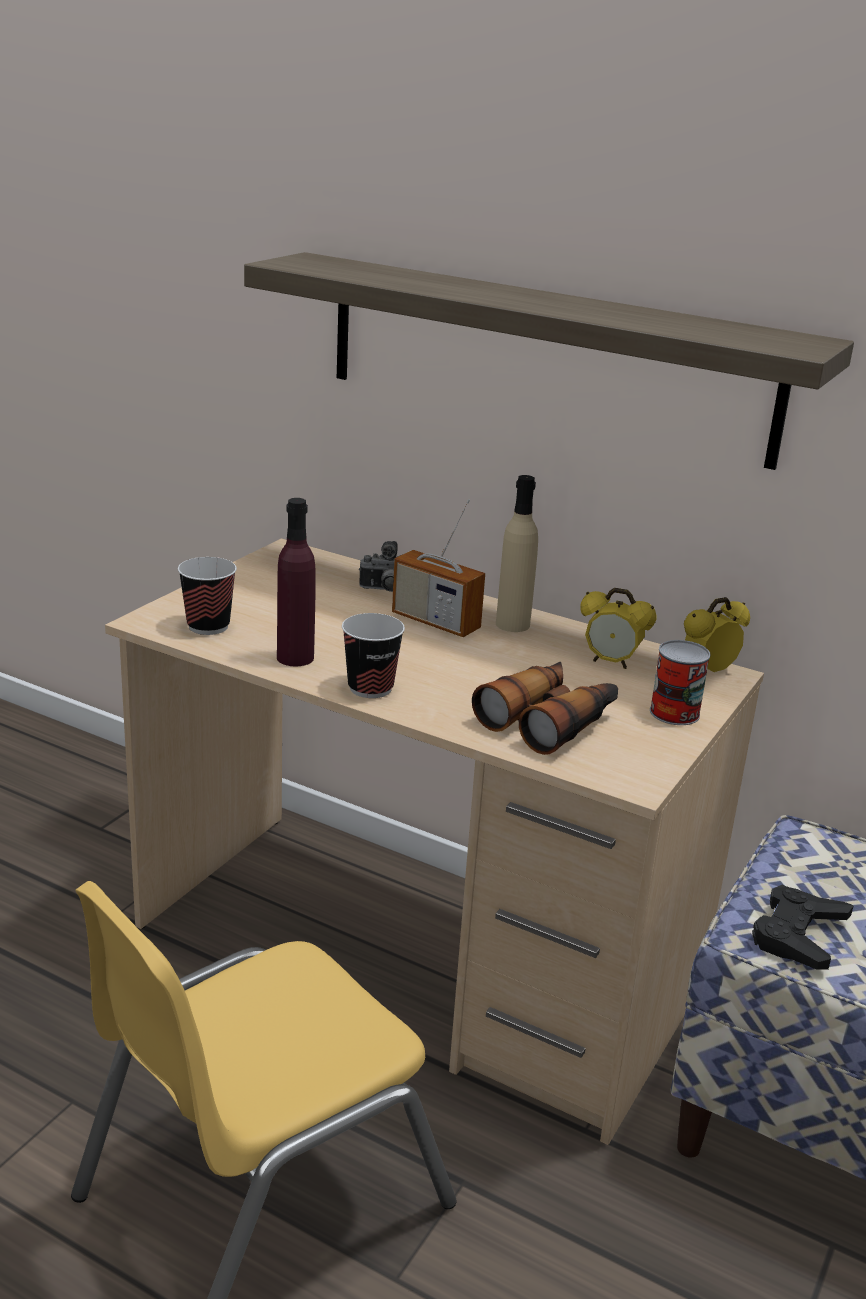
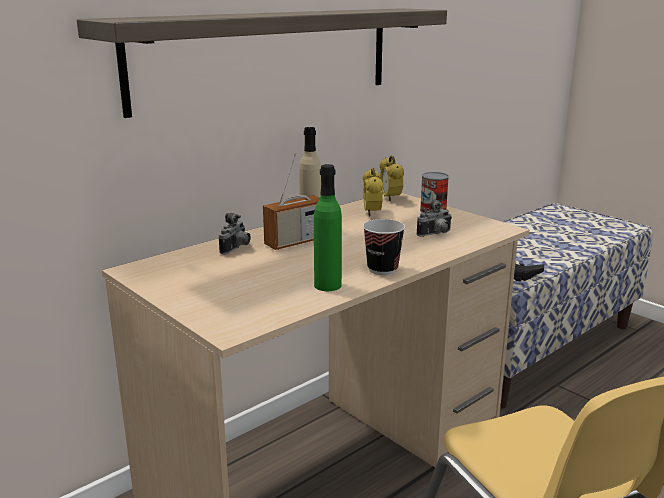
camera: 70 degrees left, 5 degrees down
cup [178,557,237,635] -> none
purple bottle [277,498,316,666] -> green bottle [314,164,342,291]
binoculars [472,662,618,755] -> camera [417,200,452,237]
alarm clock [580,588,657,669] -> alarm clock turned 135 degrees clockwise [362,168,384,217]

